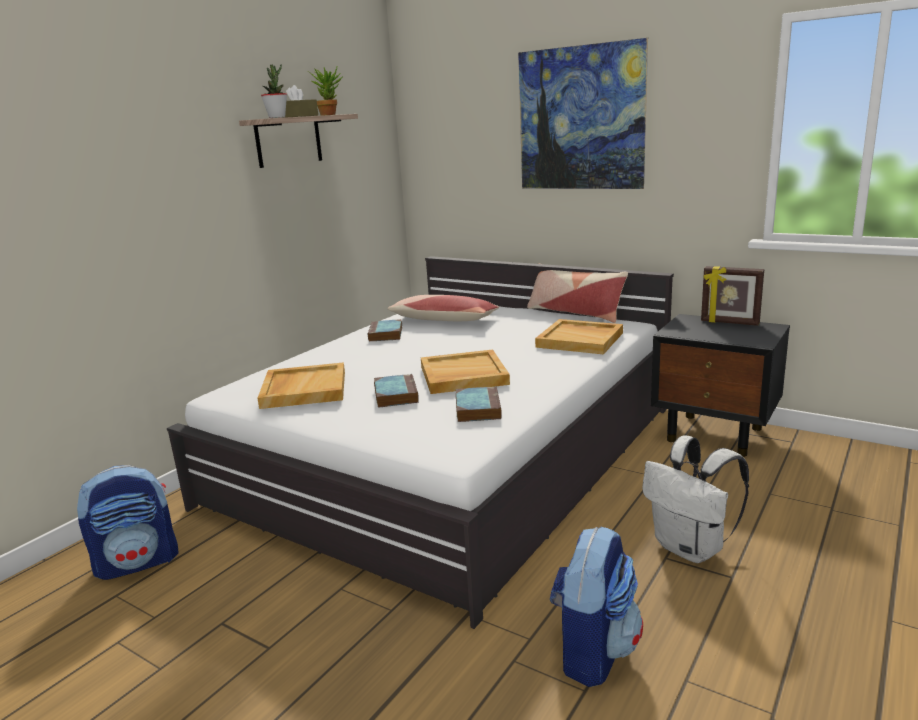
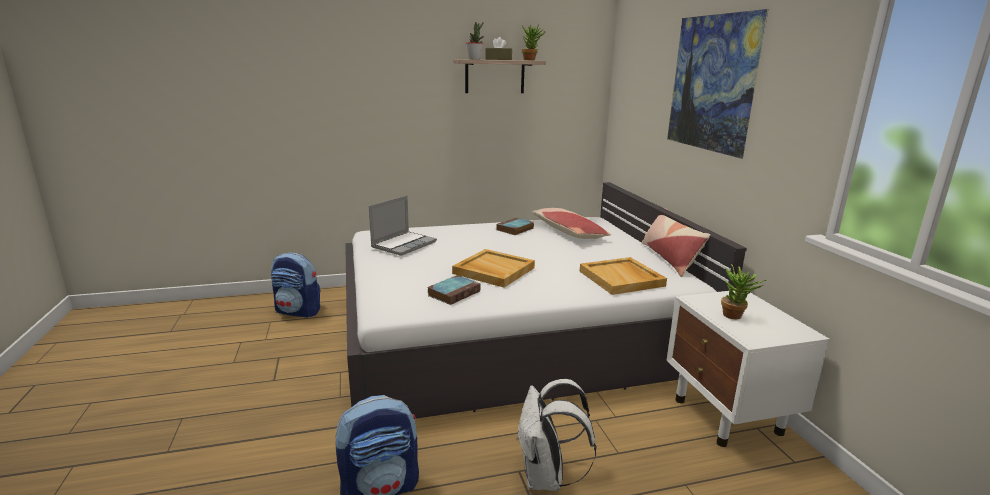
camera: 40 degrees right, 0 degrees up
beige tray [257,362,345,409] -> laptop [369,196,437,256]
book [374,374,419,408] -> none
black nightstand [651,314,790,457] -> white nightstand [666,290,830,447]
picture frame [701,266,764,326] -> none
none -> potted plant [721,264,766,319]

